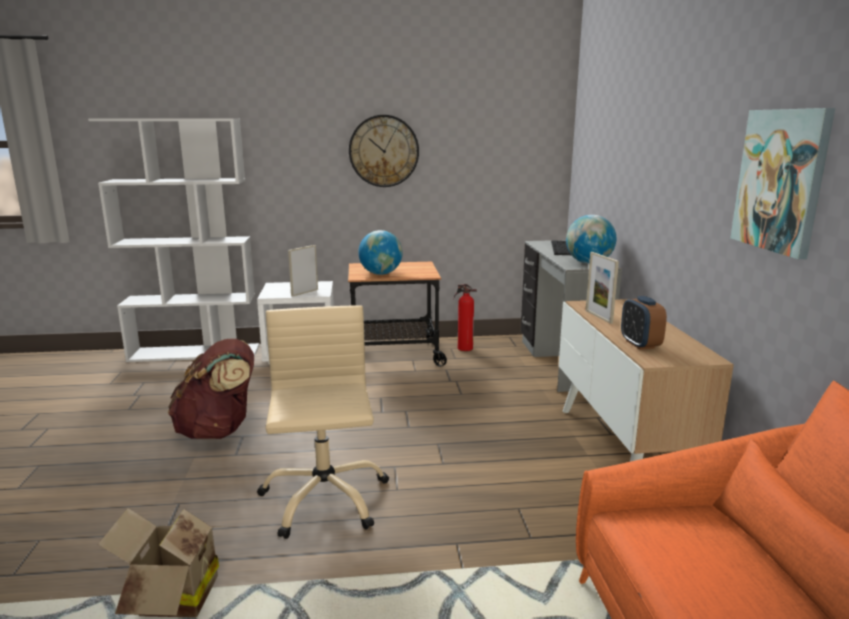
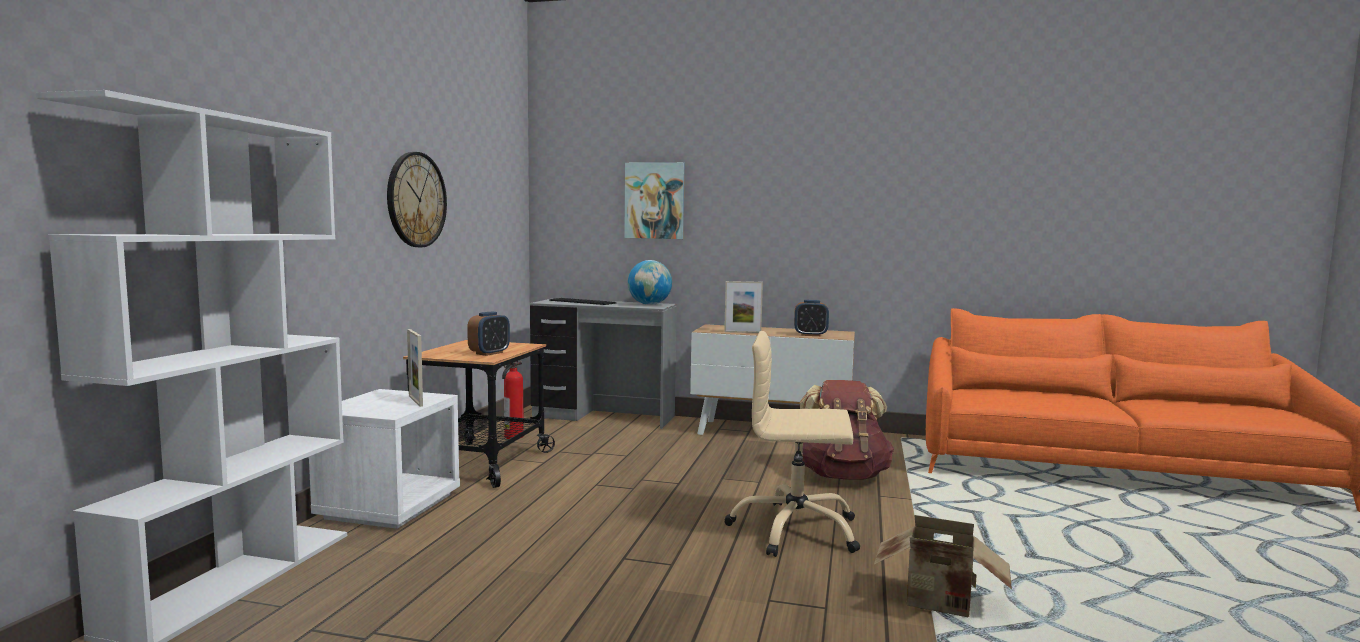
camera: 70 degrees left, 10 degrees down
brown backpack [168,339,254,439] -> brown backpack moved to [800,380,894,479]
globe [358,230,403,275] -> alarm clock [467,311,510,356]
picture [730,108,835,259] -> picture moved to [624,162,685,239]

